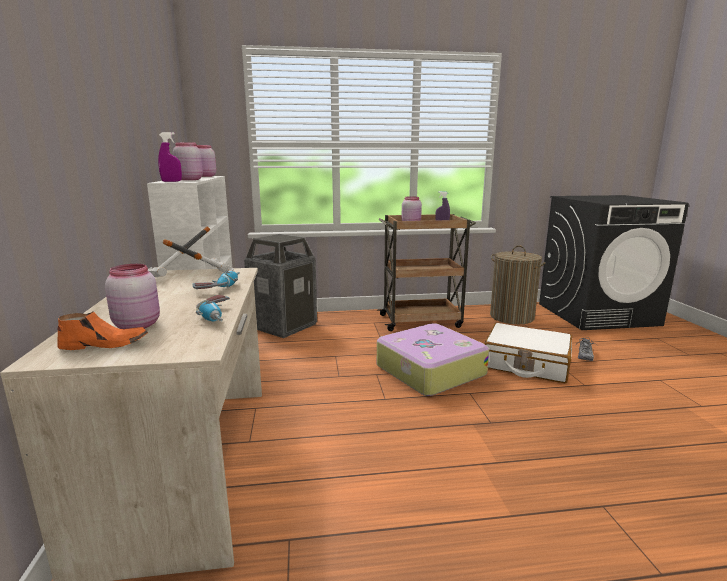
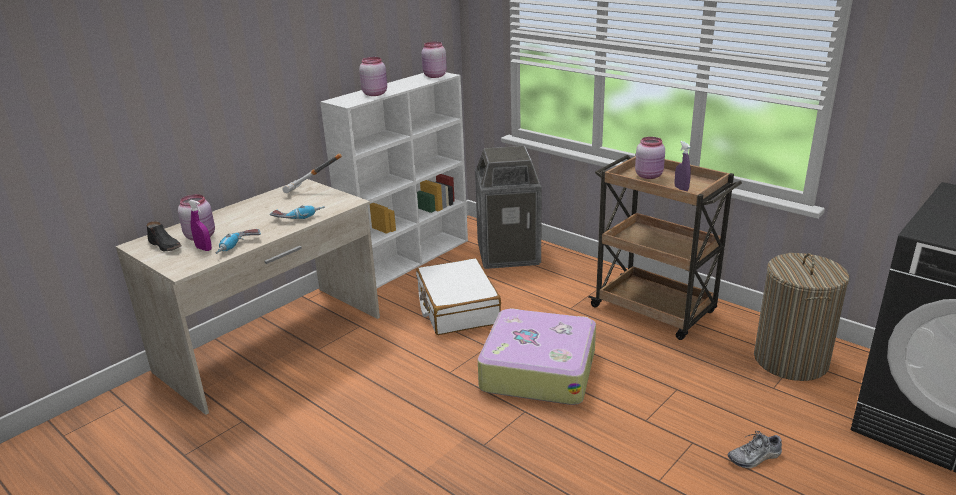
camera: 50 degrees right, 10 degrees up
orange shoe [57,311,148,350] -> black shoe [147,221,182,251]
purple spray bottle [158,132,182,182] -> purple spray bottle moved to [188,200,212,251]
hammer [163,239,234,272] -> none
white suitcase [484,323,572,383] -> white suitcase moved to [416,258,501,335]

